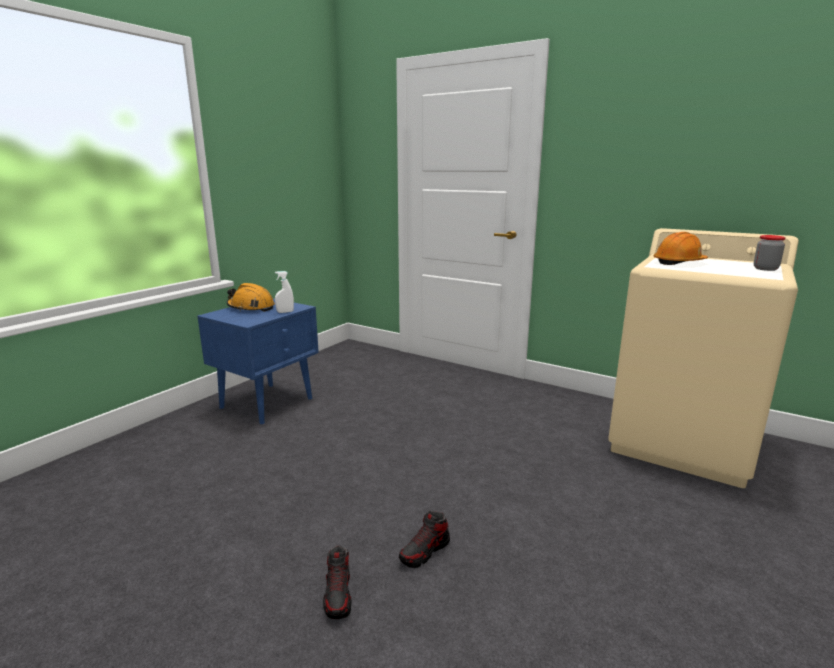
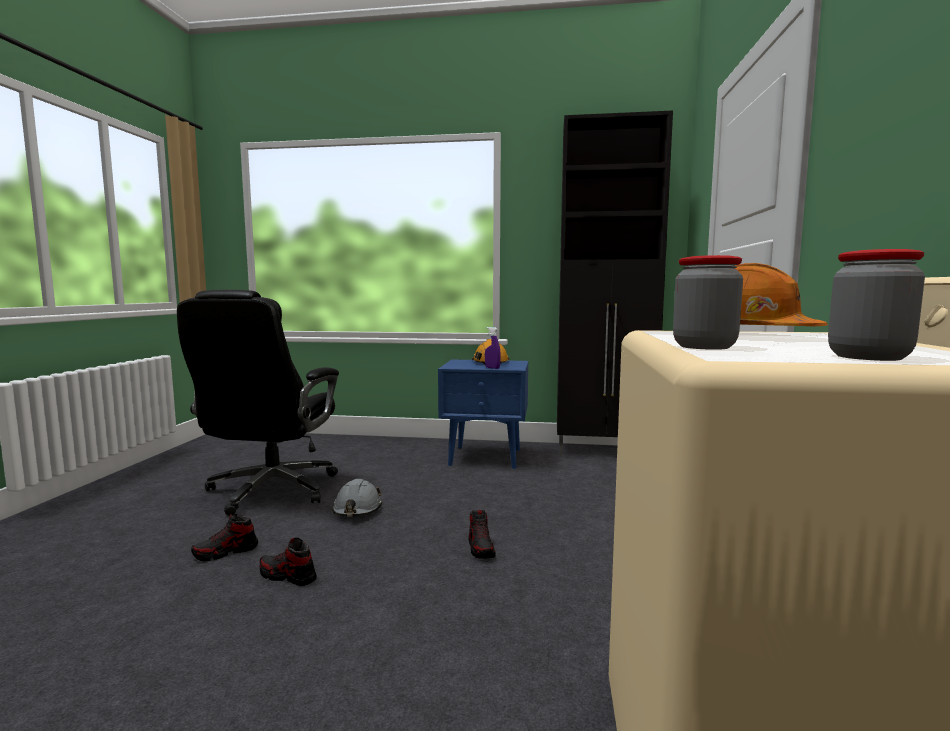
camera: 65 degrees right, 10 degrees down
white spray bottle [275,271,294,313] -> purple spray bottle [485,327,501,369]
none -> black office chair [177,290,339,516]
none -> grey hard hat [332,479,382,517]
none -> shoe [468,510,496,558]
none -> black cabinet [557,110,673,456]
none -> jar [673,255,743,350]

